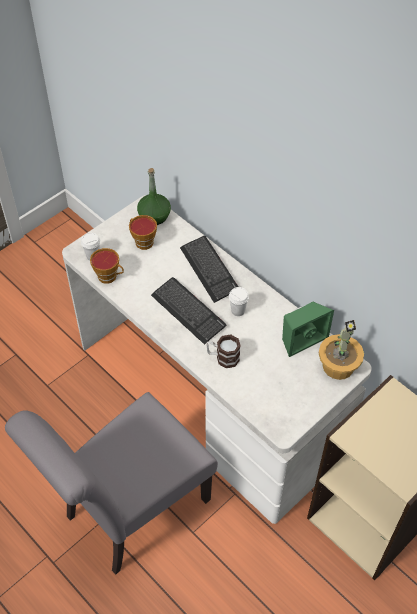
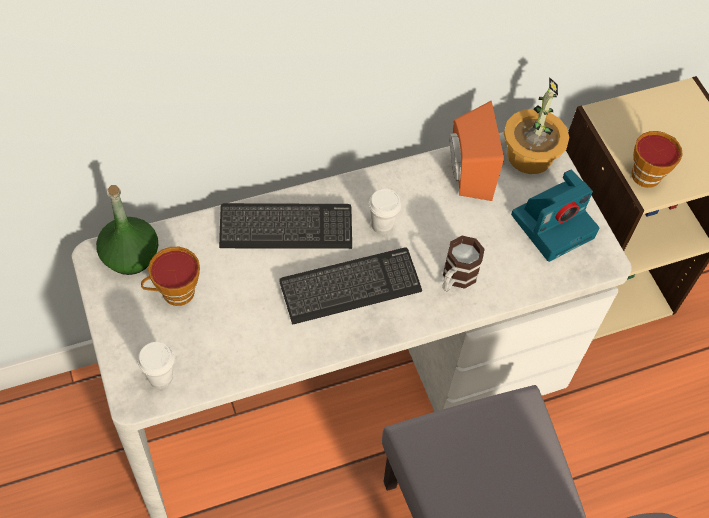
camera: 70 degrees left, 5 degrees up
cup [90,248,124,284] -> cup moved to [632,131,683,188]
green speaker [282,302,334,357] -> orange speaker [449,101,504,201]
none -> camera [511,170,599,262]

